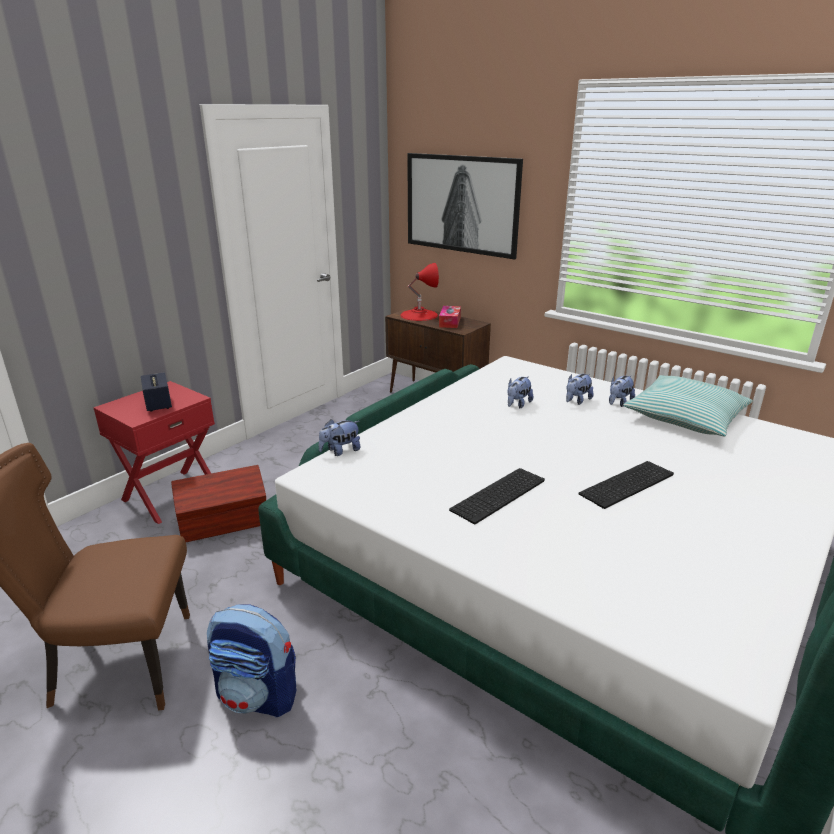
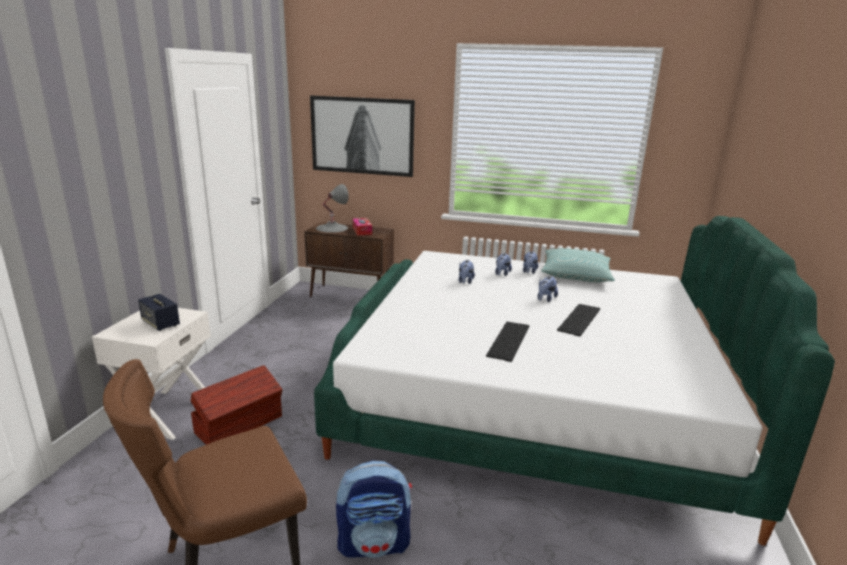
camera: 25 degrees left, 5 degrees down
red nightstand [93,381,215,524] -> white nightstand [92,308,211,440]
plush toy [319,419,360,456] -> plush toy moved to [538,276,558,302]
red table lamp [400,263,439,321] -> grey table lamp [316,184,349,233]

